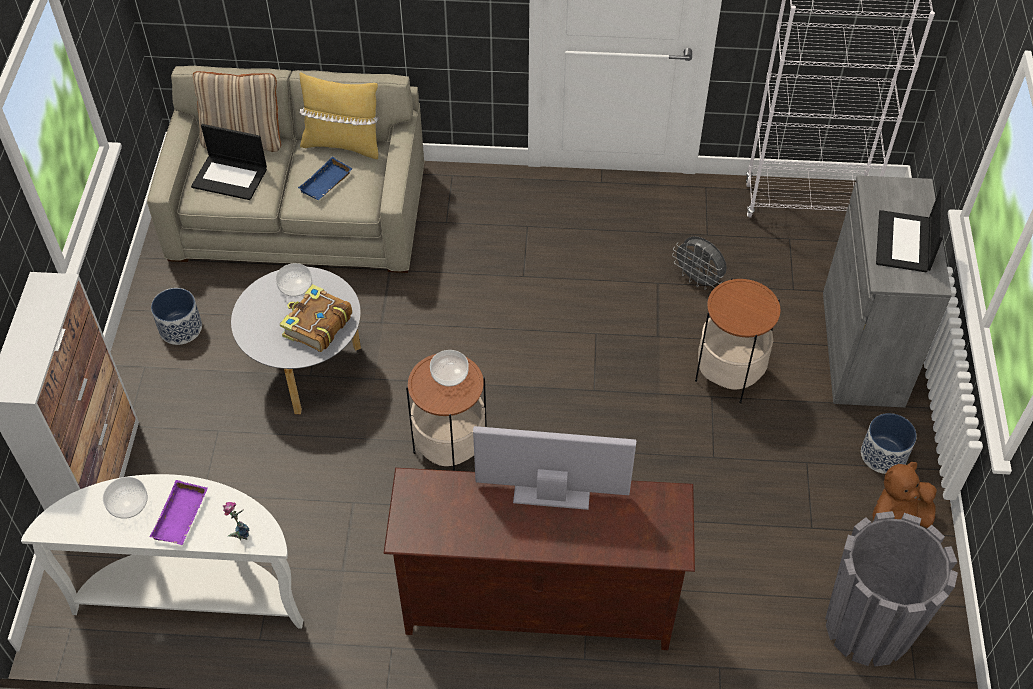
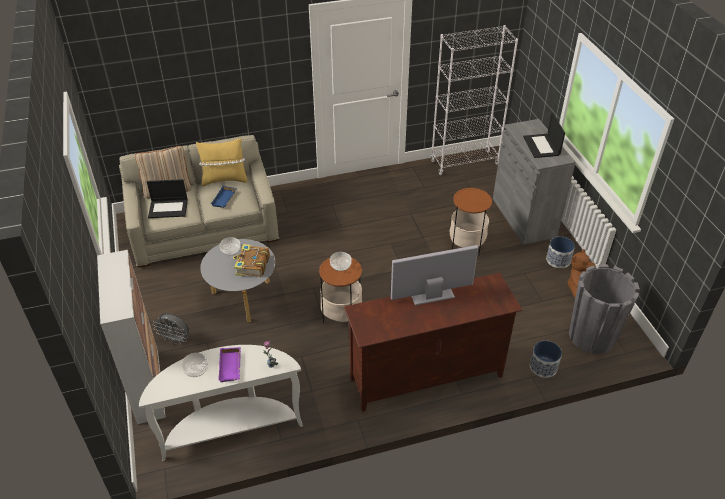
camera: 20 degrees left, 10 degrees down
planter [151,288,202,345] -> planter moved to [530,340,562,378]
grey fan [672,236,727,290] -> grey fan moved to [152,313,189,345]

